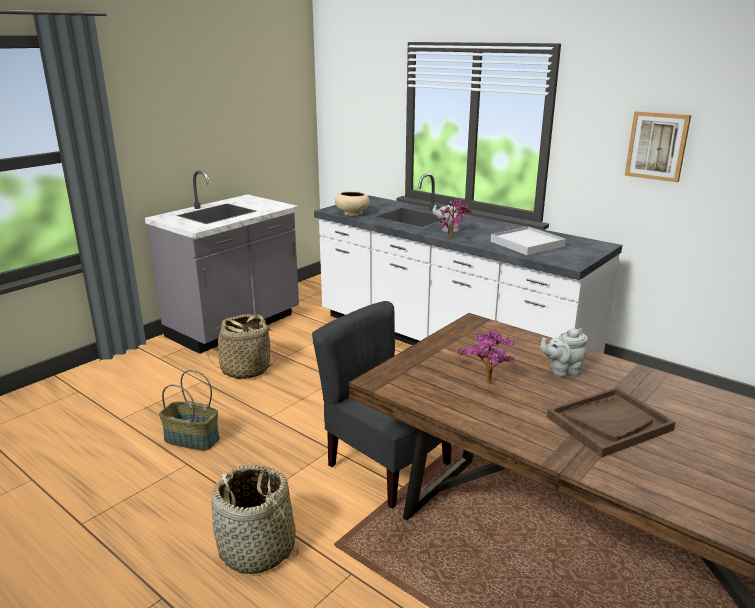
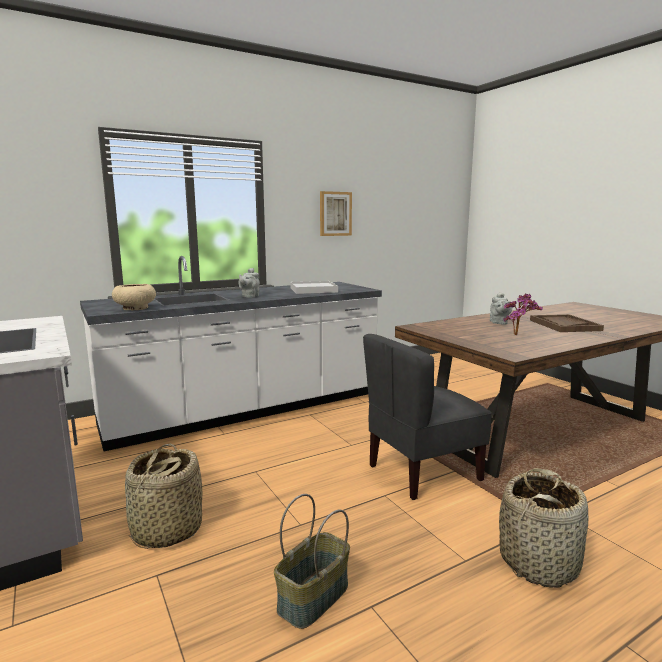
camera: 70 degrees left, 10 degrees down
potted plant [440,199,472,238] -> none

